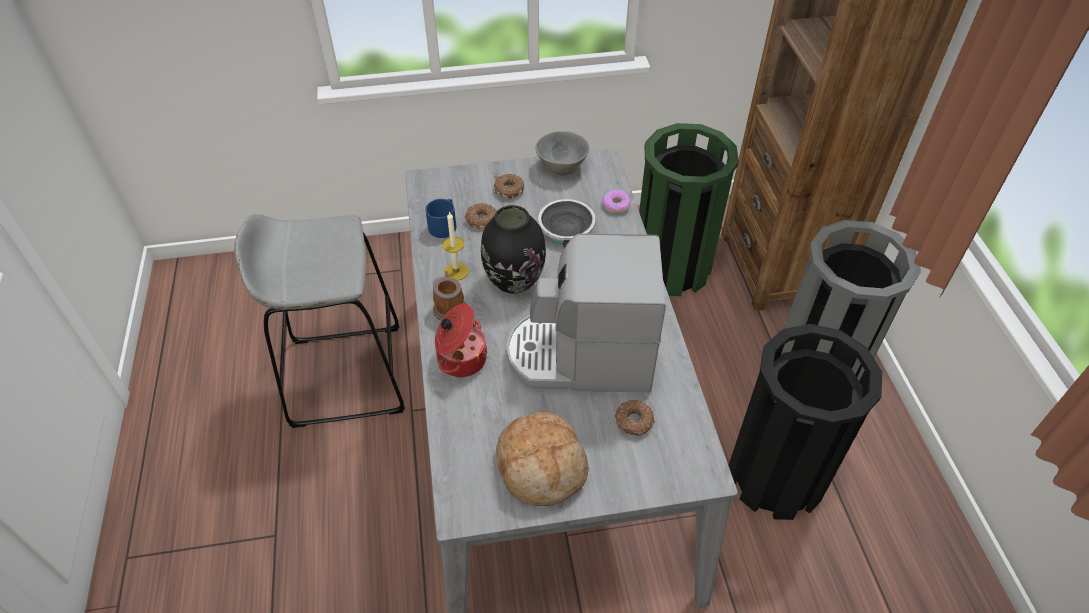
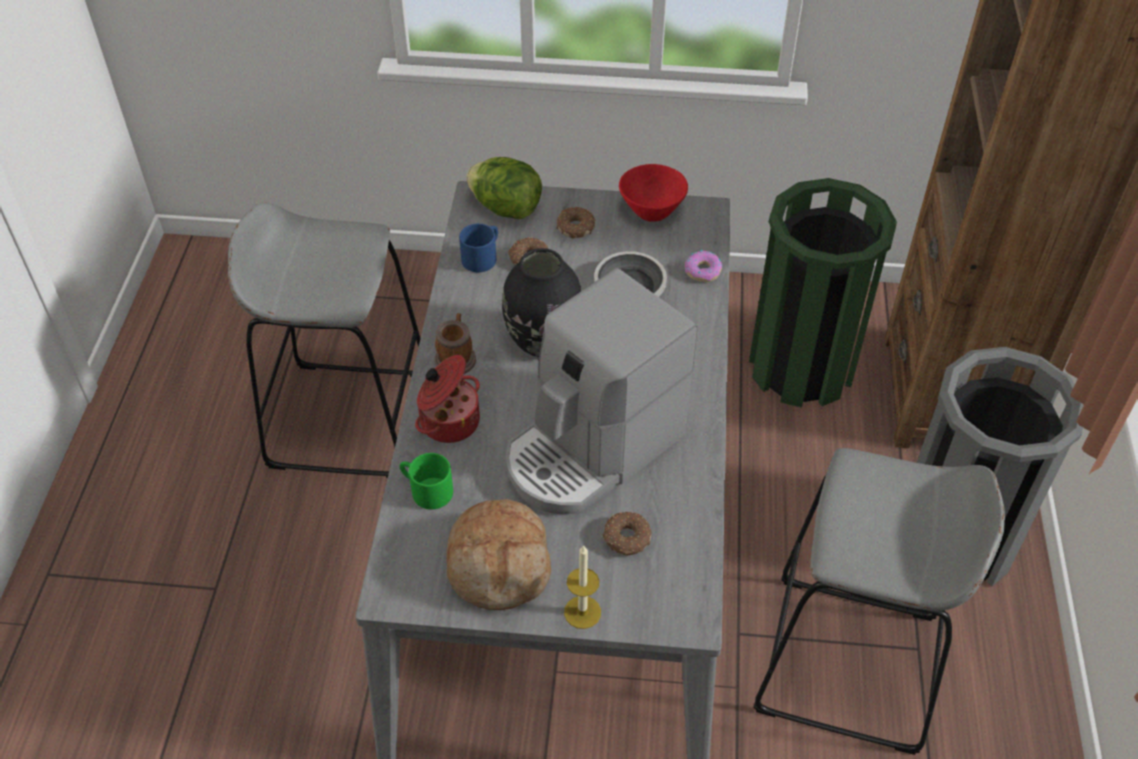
camera: 15 degrees right, 0 degrees up
candle [442,211,469,280] -> candle moved to [564,545,601,629]
coffee machine [506,233,666,393] -> coffee machine turned 60 degrees counterclockwise [506,268,697,514]
grey bowl [535,131,589,176] -> red bowl [619,164,688,222]
black trash can [729,324,882,520] -> grey stool [754,448,1005,755]
none -> green mug [400,453,453,510]
none -> lettuce [466,157,542,219]

